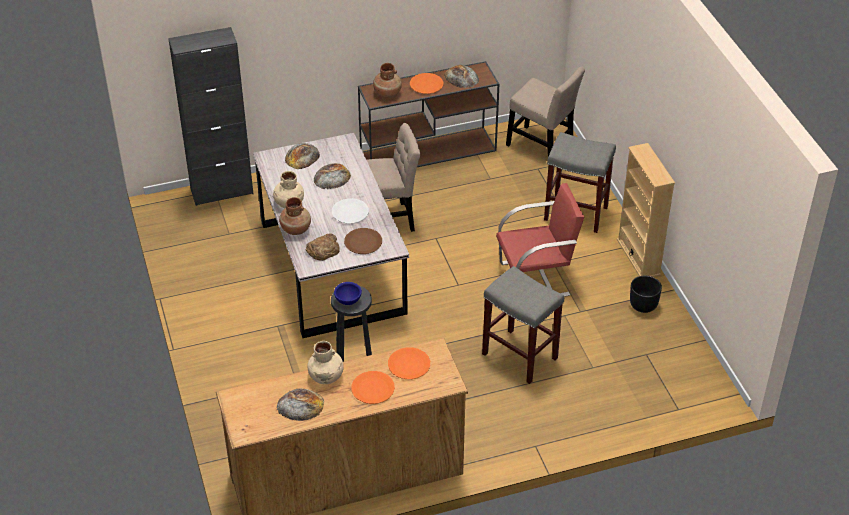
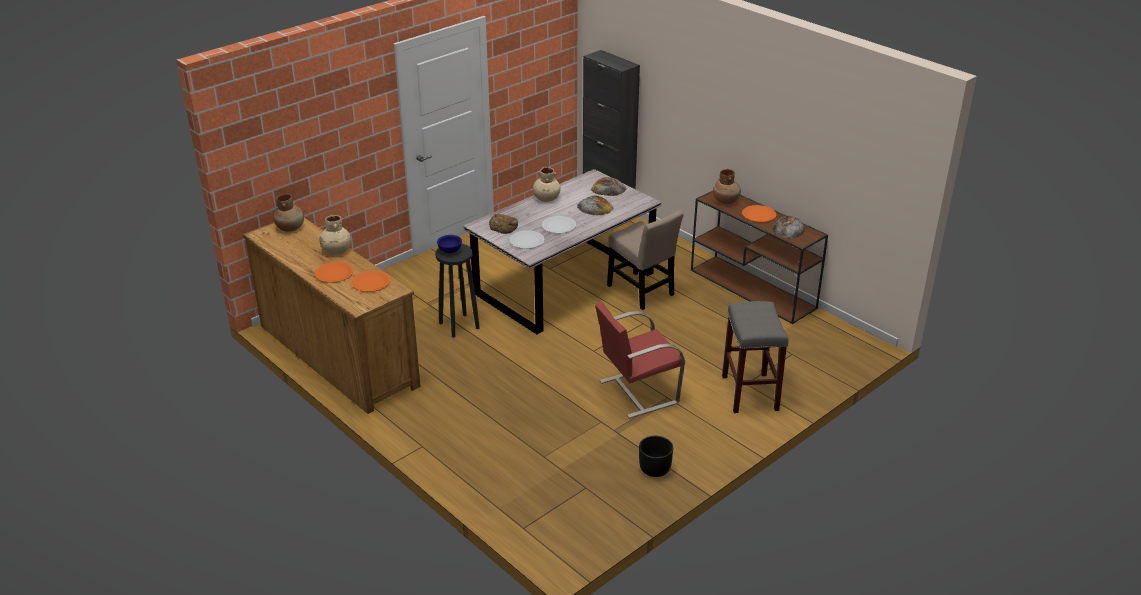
camera: 65 degrees right, 10 degrees down
bread [277,389,324,421] -> none
brown vase [279,197,311,235] -> brown vase moved to [273,194,304,232]
brown plate [344,228,382,254] -> white plate [509,230,545,249]
grey stool [482,266,564,384] -> none
red chair [496,183,584,297] -> red chair turned 105 degrees clockwise [595,302,685,419]
beige chair [506,66,585,157] -> none
beige bookcase [617,143,675,277] -> none

